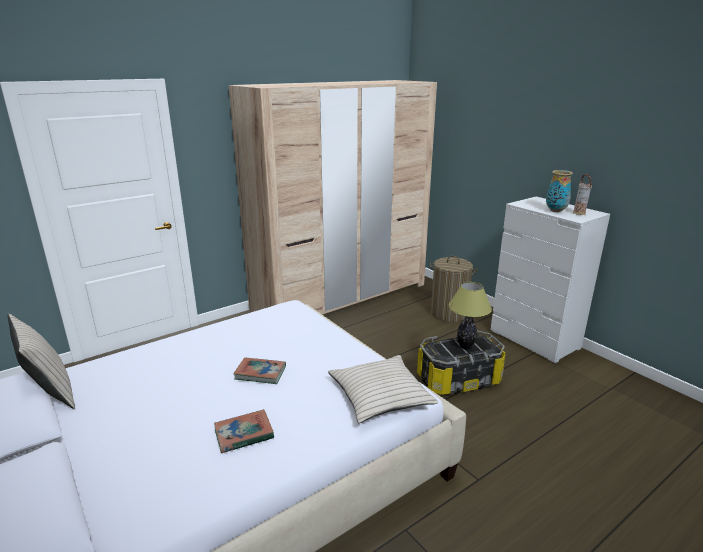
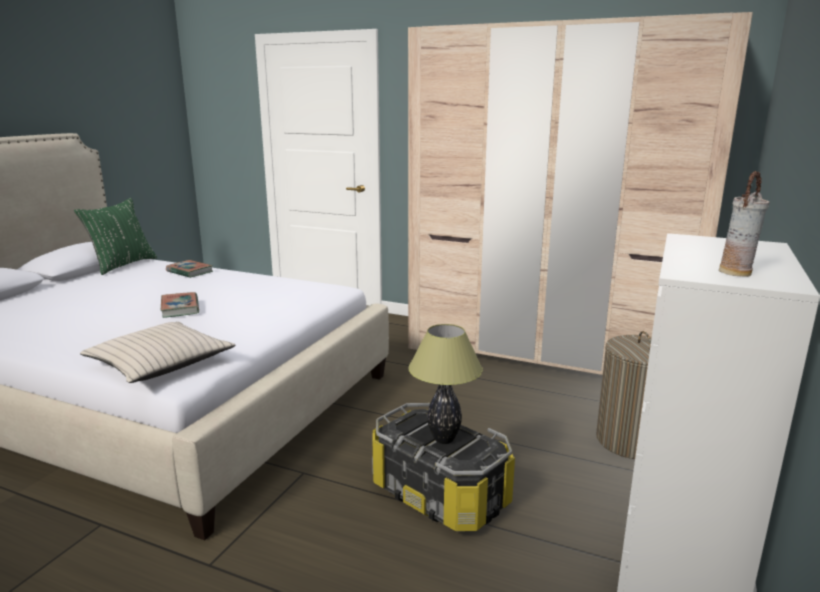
camera: 60 degrees right, 5 degrees down
beige pillow [8,314,75,409] -> green pillow [74,198,157,275]
book [214,409,274,453] -> book moved to [166,260,213,278]
vase [546,170,573,212] -> none

